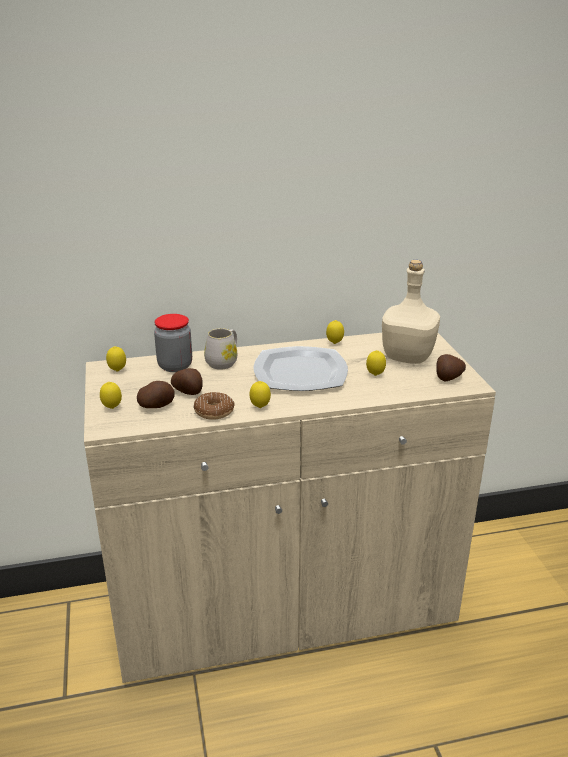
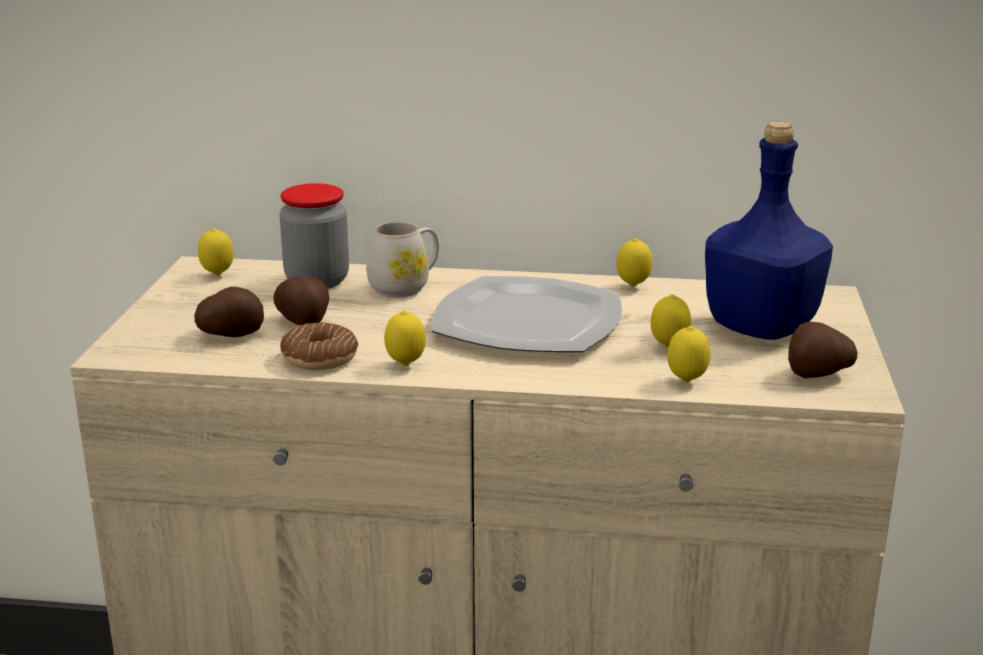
camera: 20 degrees right, 5 degrees down
lemon [100,382,122,409] -> lemon moved to [667,326,710,382]
beige bottle [382,260,440,364] -> blue bottle [705,122,833,340]

